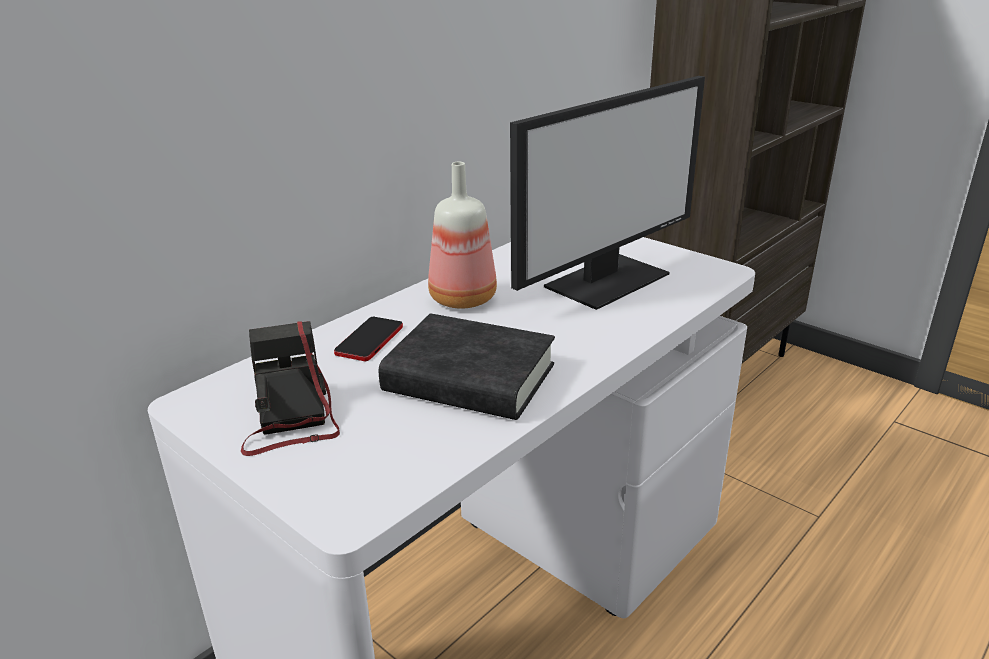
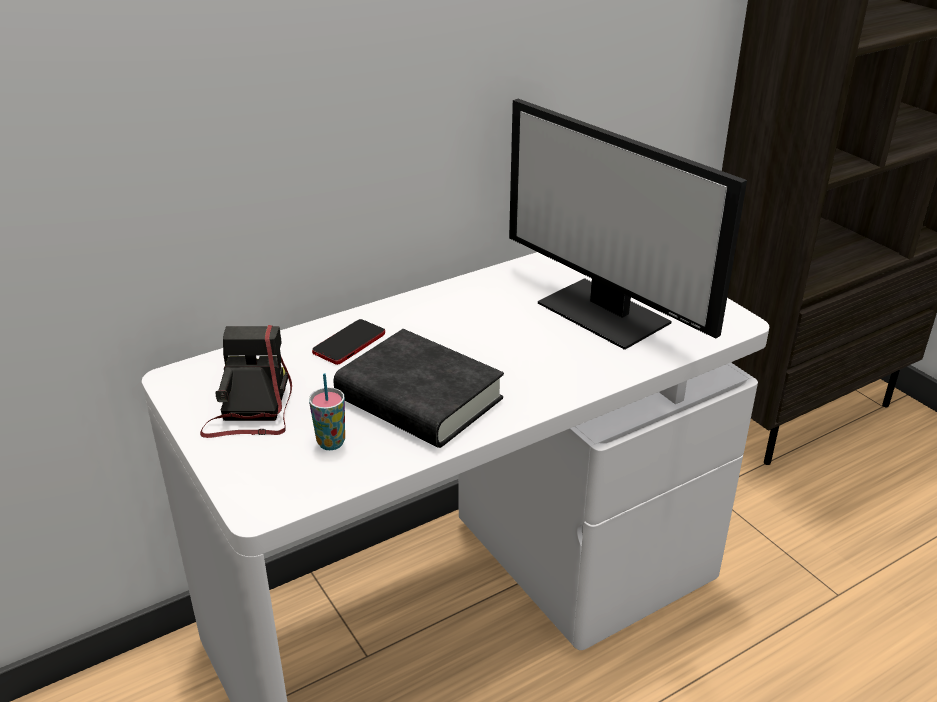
camera: 15 degrees right, 5 degrees up
bottle [428,162,497,309] -> none
monitor [510,76,705,310] -> monitor turned 75 degrees clockwise [509,99,747,350]
none -> cup [309,373,345,450]

